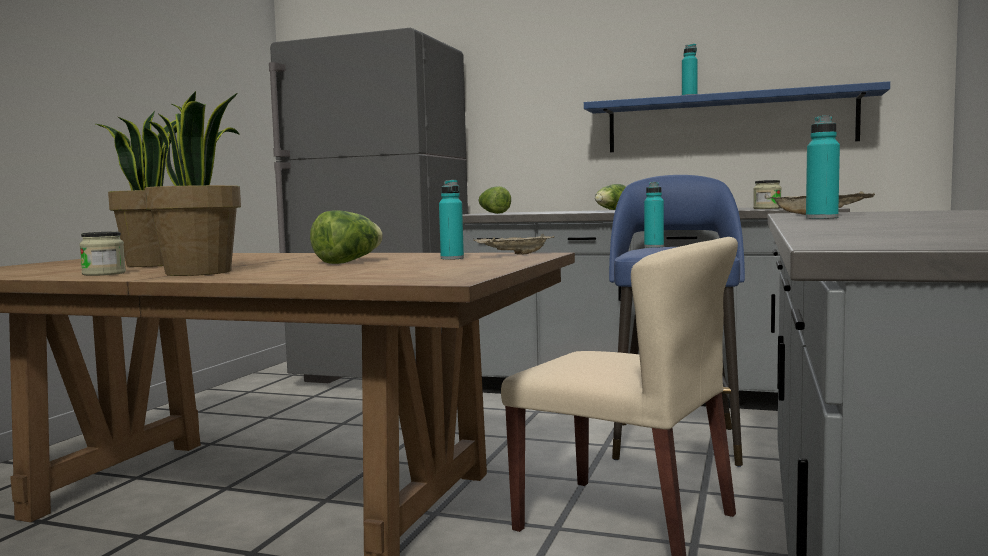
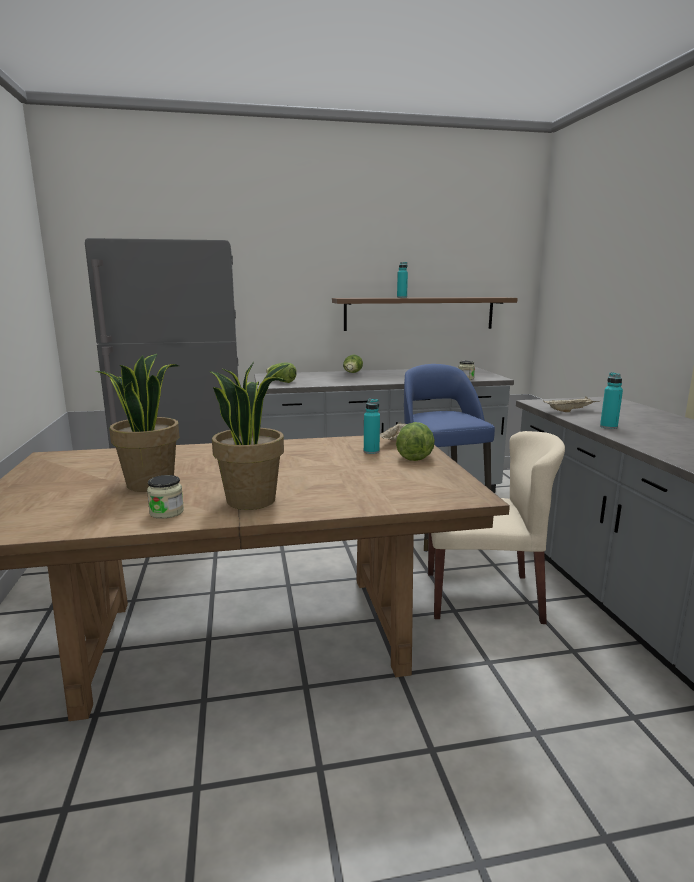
camera: 30 degrees left, 10 degrees up
lettuce [310,210,383,264] -> lettuce moved to [396,422,435,461]
blue shelf [584,81,890,152] -> brown shelf [332,297,518,331]
turquoise bottle [644,182,664,248] -> none

